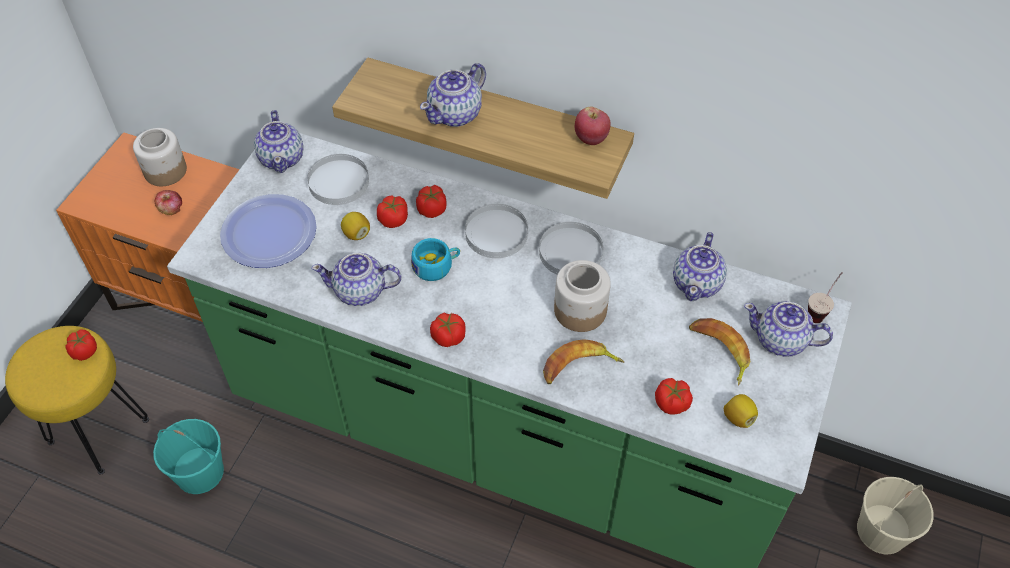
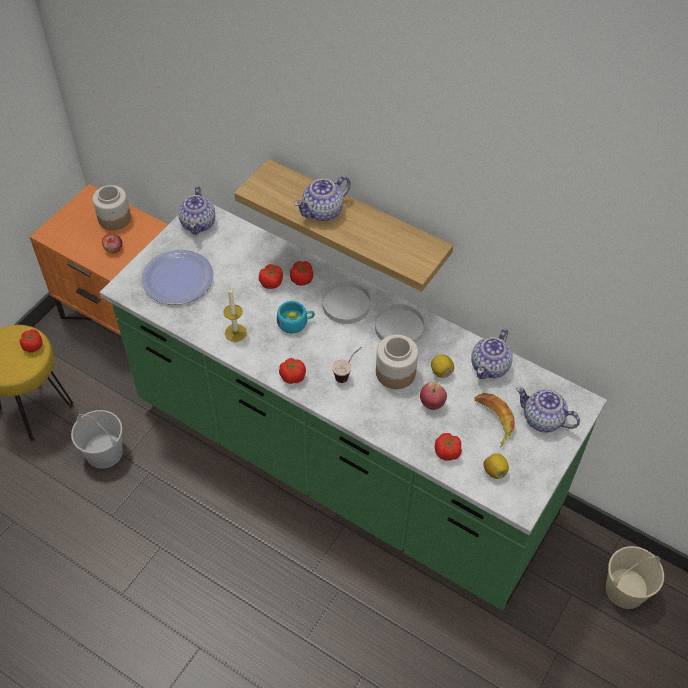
camera: 10 degrees right, 0 degrees up
turquoise bucket [153,419,224,494] -> white bucket [71,410,123,469]
white plate [307,154,369,205] -> none
teapot [311,253,402,306] -> candle [223,288,247,342]
lemon [341,212,370,240] -> lemon moved to [431,355,454,378]
banana [543,339,624,384] -> none
apple [575,107,611,145] -> apple moved to [420,382,447,410]
cup [808,272,843,323] -> cup moved to [332,347,362,383]

